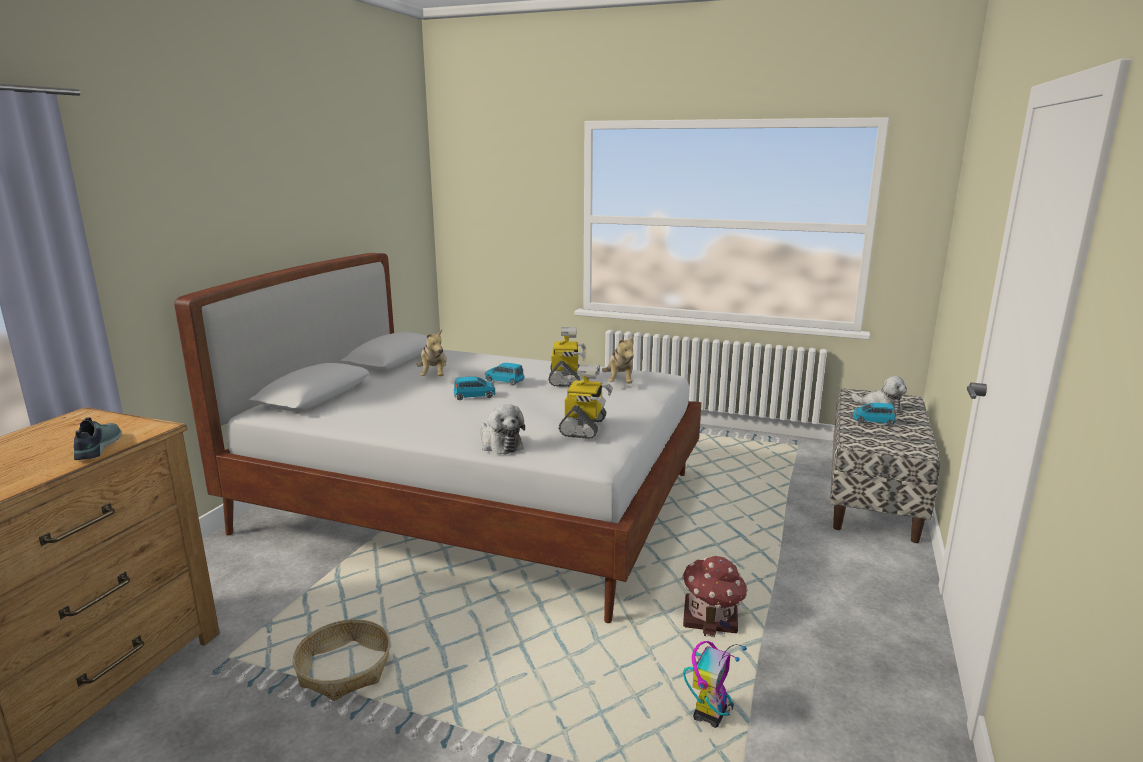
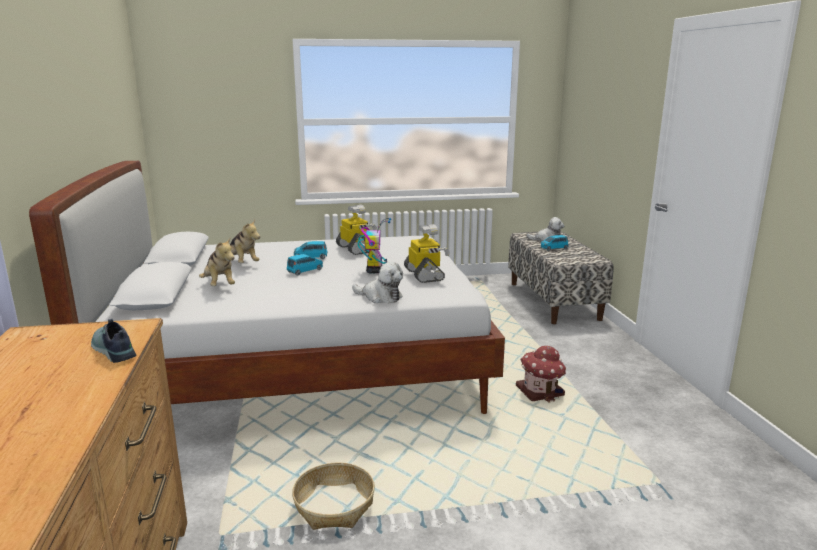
camera: 30 degrees left, 0 degrees up
plush toy [602,336,634,383] -> plush toy moved to [199,238,235,286]
toy robot [683,641,747,728] -> toy robot moved to [358,218,391,274]

